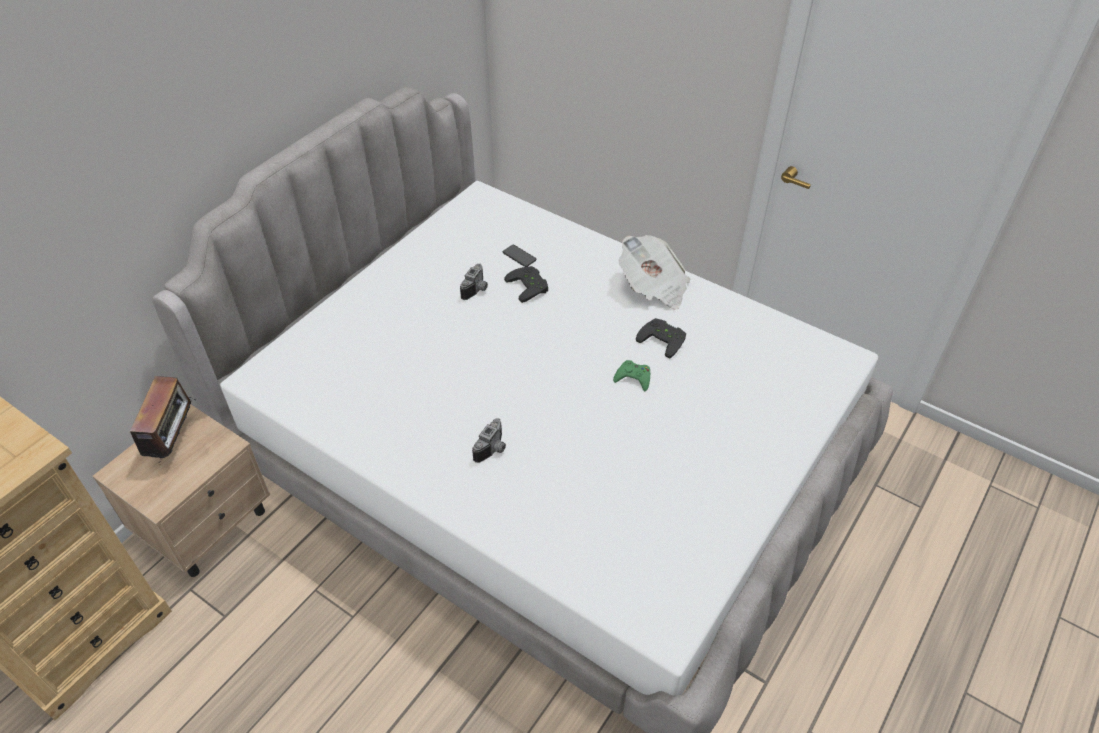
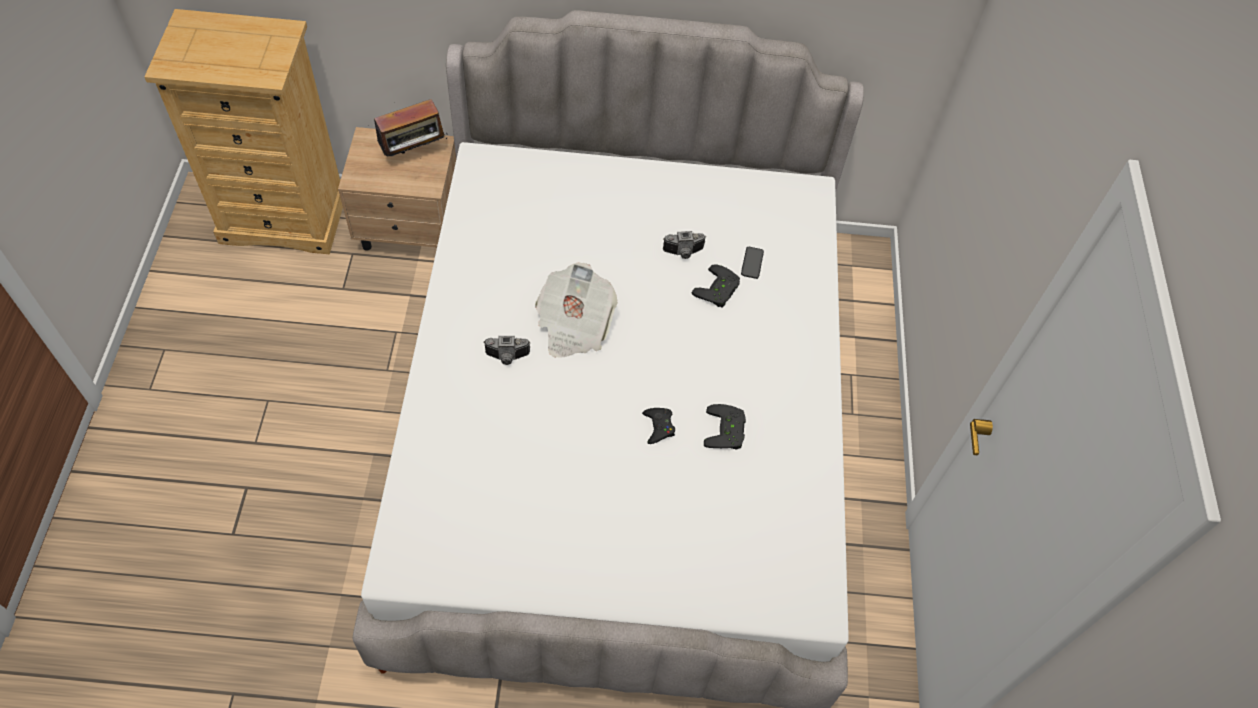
camera: 55 degrees right, 10 degrees up
green game controller [613,360,650,391] -> black game controller [642,408,675,444]
newspaper [618,235,690,309] -> newspaper moved to [535,263,618,358]

